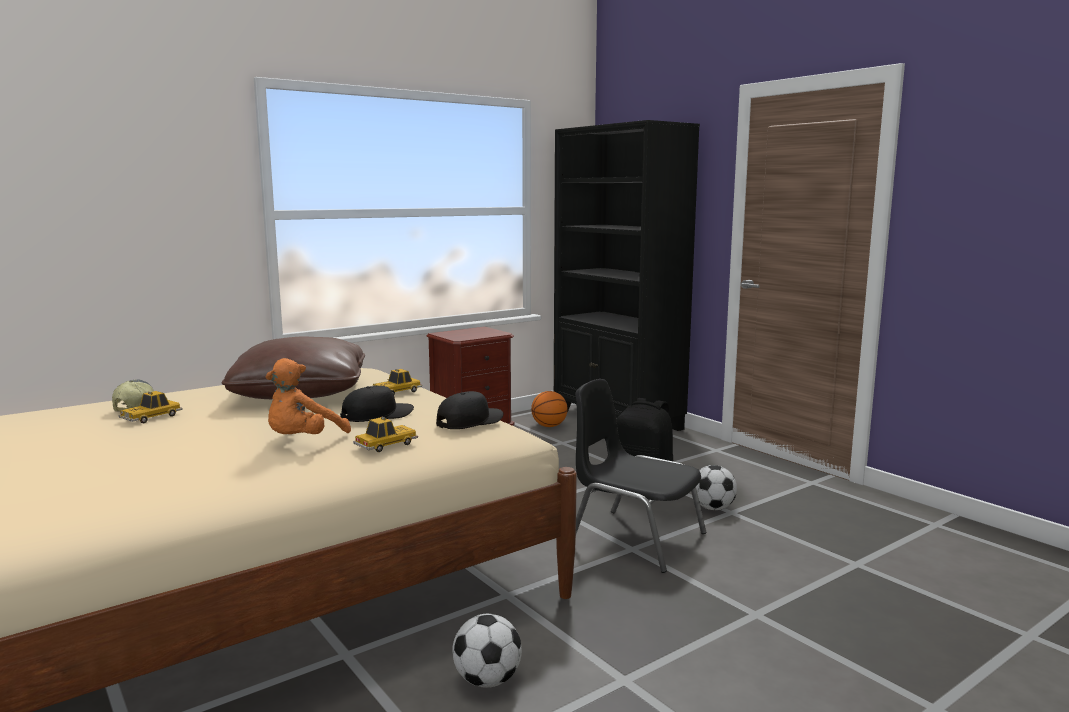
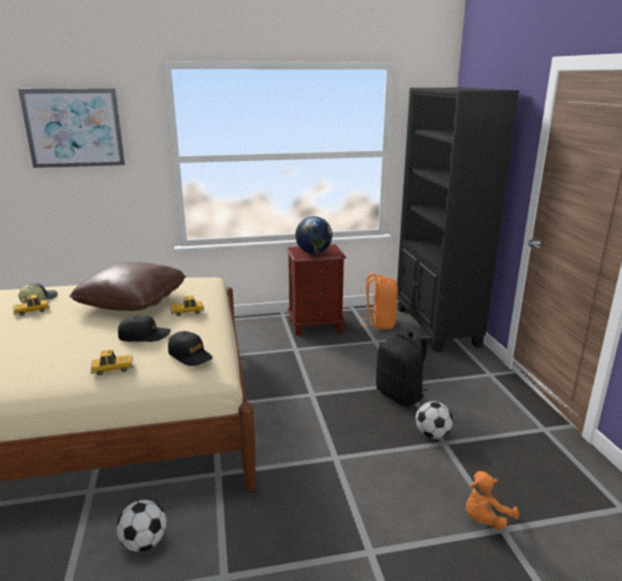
camera: 25 degrees right, 10 degrees up
orange plush toy [266,358,351,434] -> orange plush toy moved to [466,471,519,530]
black cap [436,391,503,429] -> black cap turned 60 degrees clockwise [168,331,213,366]
basketball [531,391,568,427] -> orange backpack [360,273,398,330]
black chair [575,379,706,573] -> none
none -> picture [18,88,125,168]
none -> globe [295,216,332,254]

